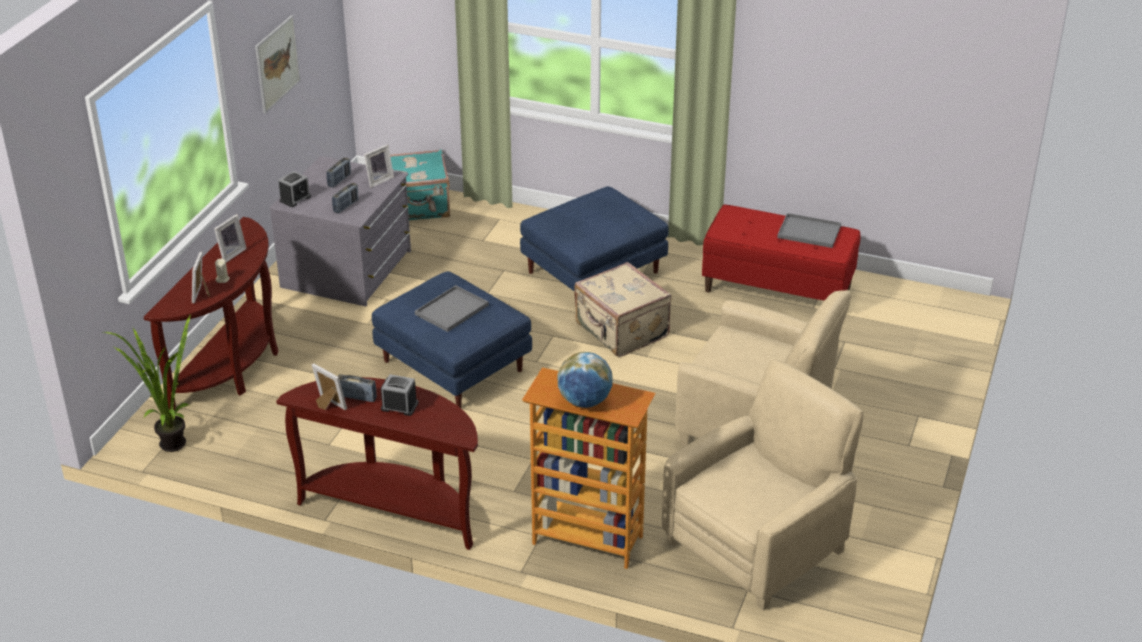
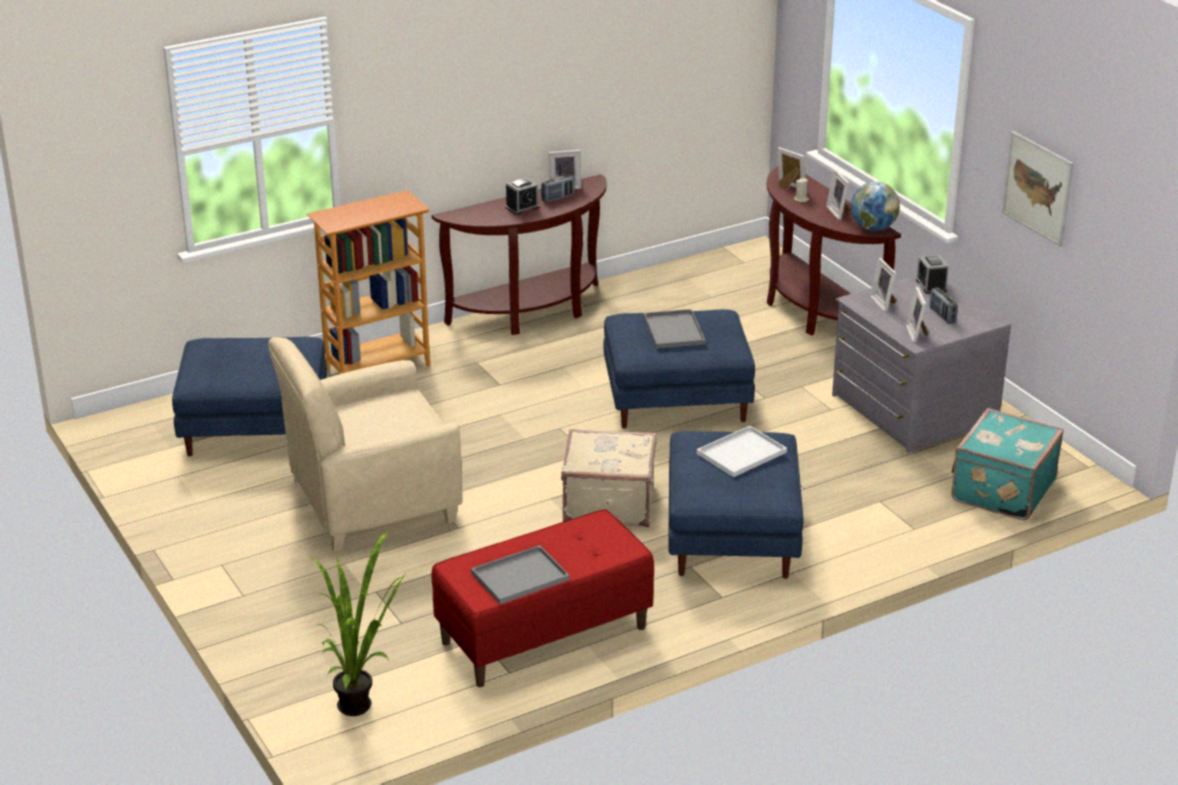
camera: 130 degrees right, 5 degrees down
potted plant [103,314,191,452] -> potted plant moved to [310,531,405,716]
radio [332,183,358,213] -> picture frame [870,258,896,312]
globe [558,352,613,408] -> globe moved to [851,182,900,231]
beige armchair [662,359,864,611] -> blue ottoman [172,337,327,456]
none -> white tray [697,426,787,477]

